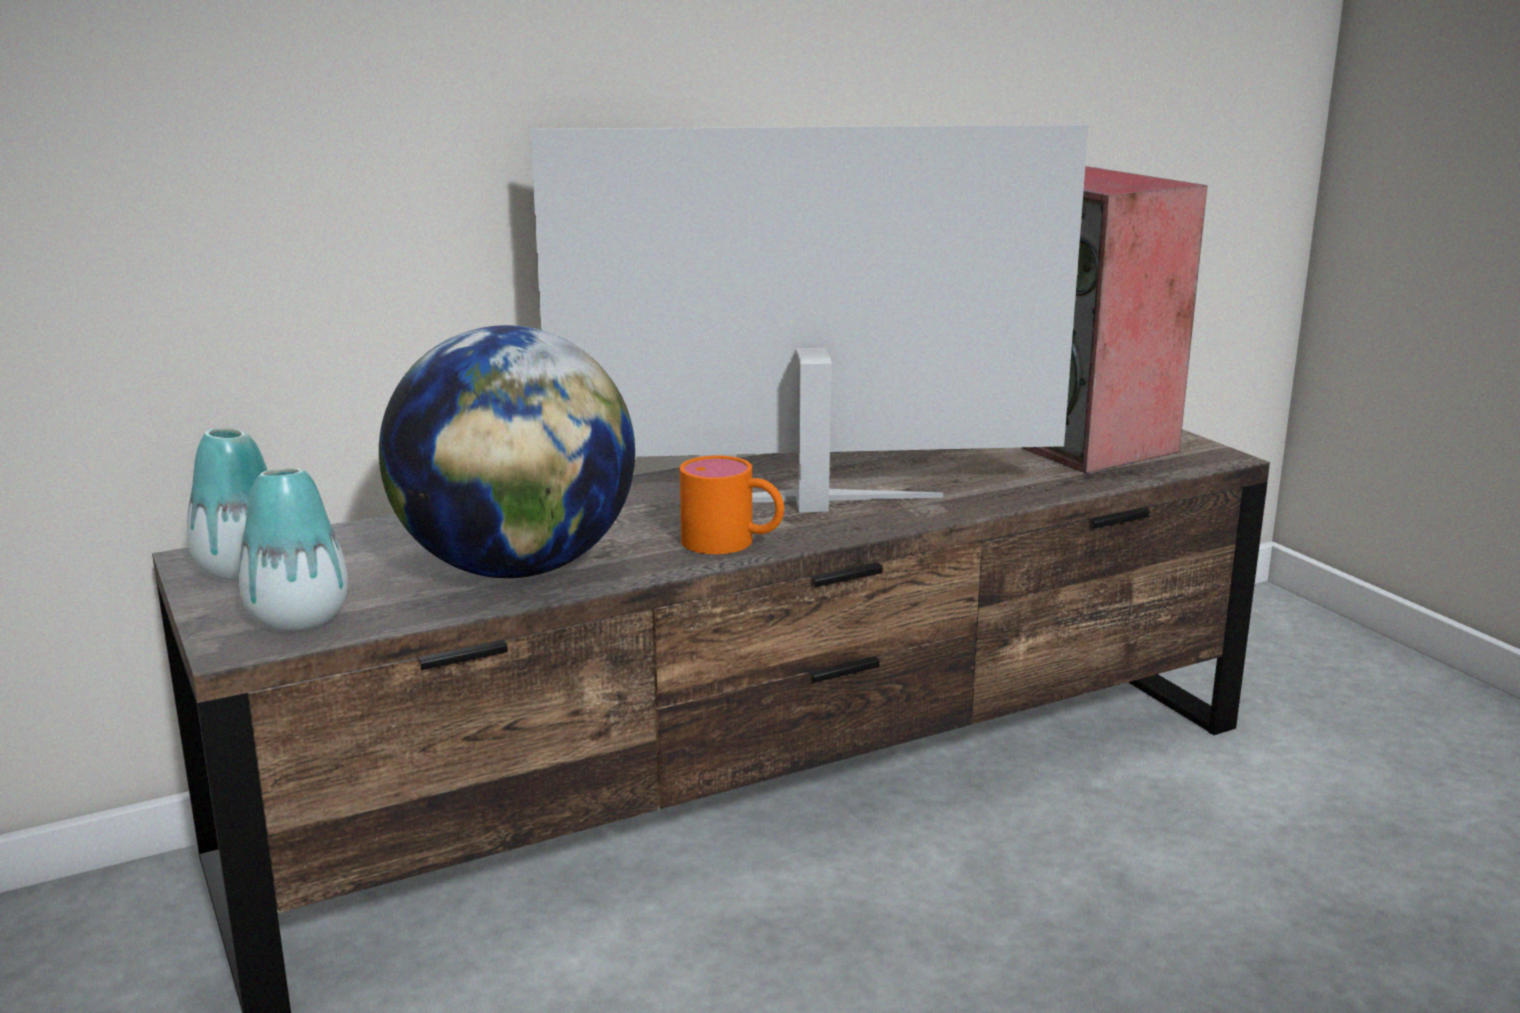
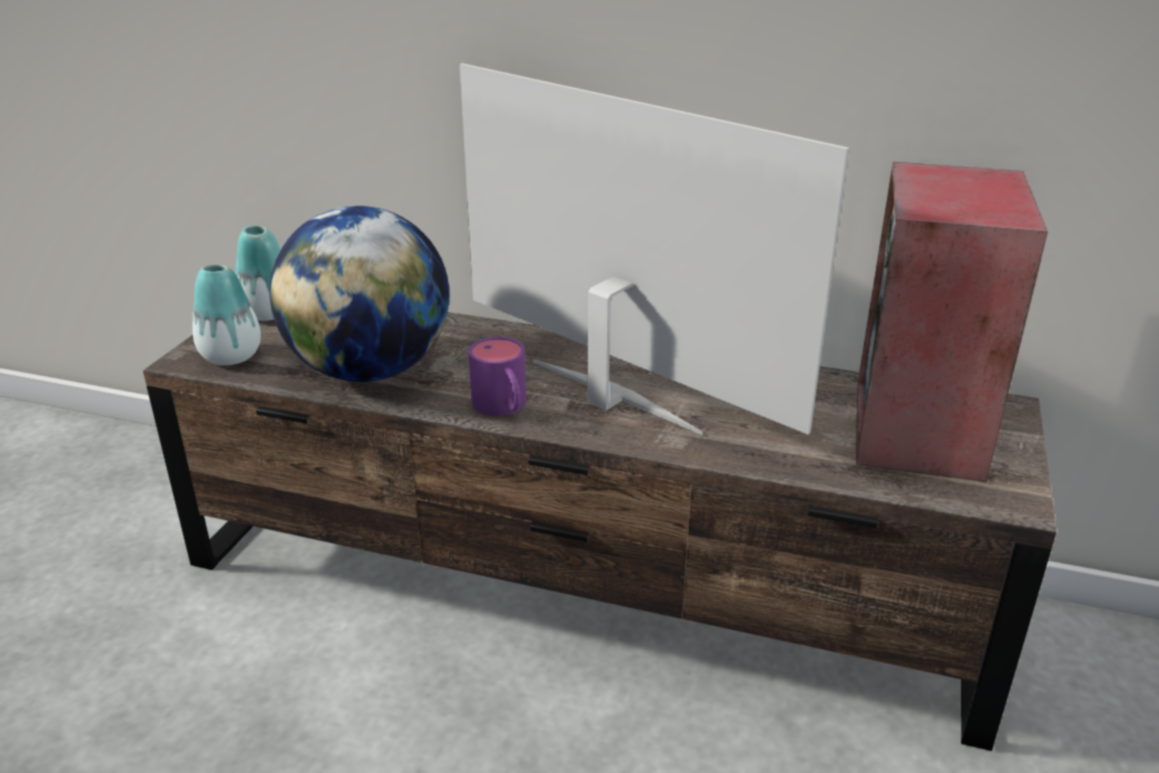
camera: 45 degrees right, 10 degrees up
orange mug [680,456,784,554] -> purple mug [468,337,526,416]

